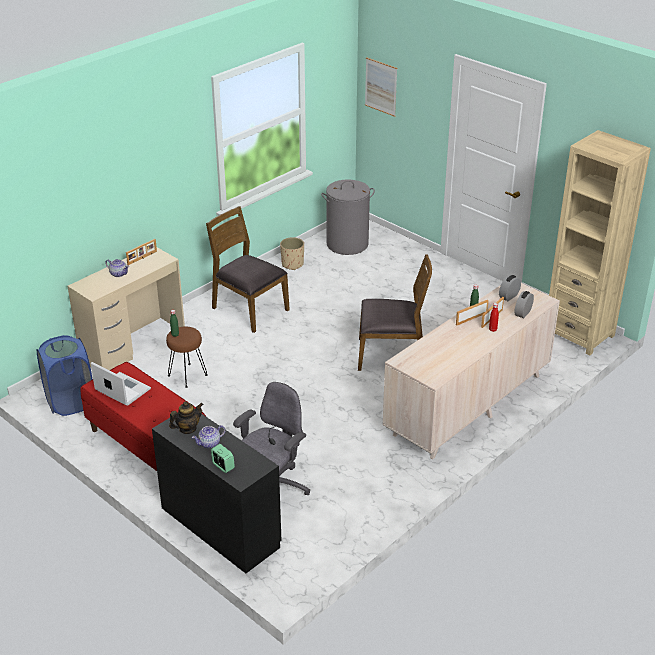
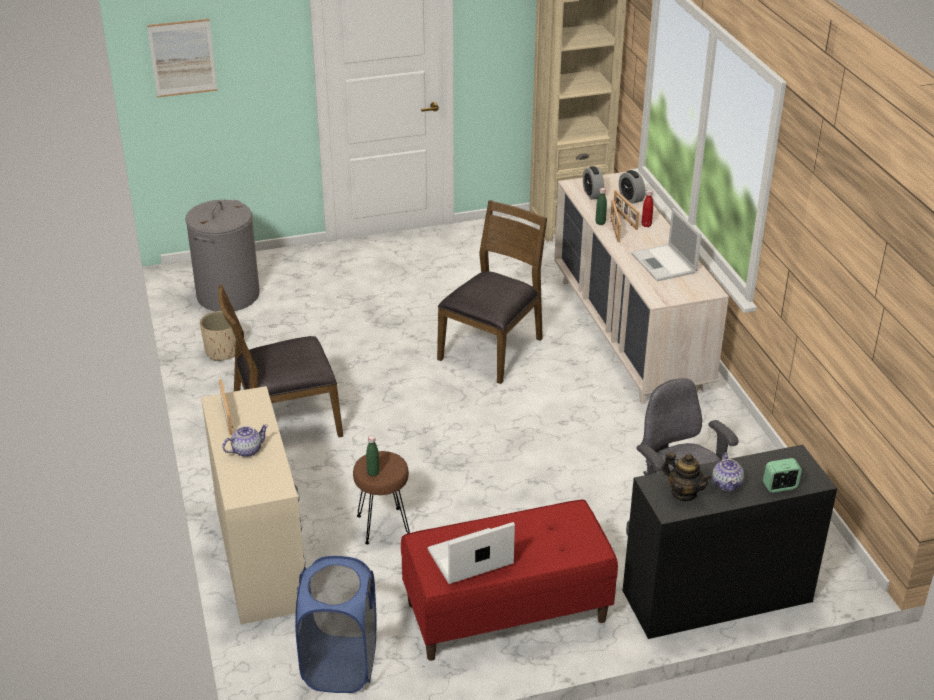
camera: 60 degrees left, 0 degrees up
teapot [169,401,203,434] -> teapot turned 135 degrees clockwise [662,452,712,501]
none -> laptop [631,208,702,281]

